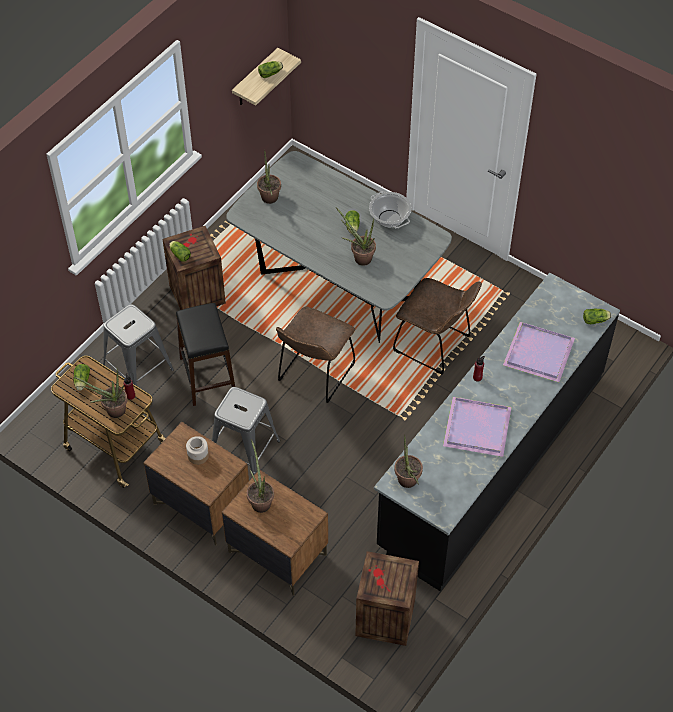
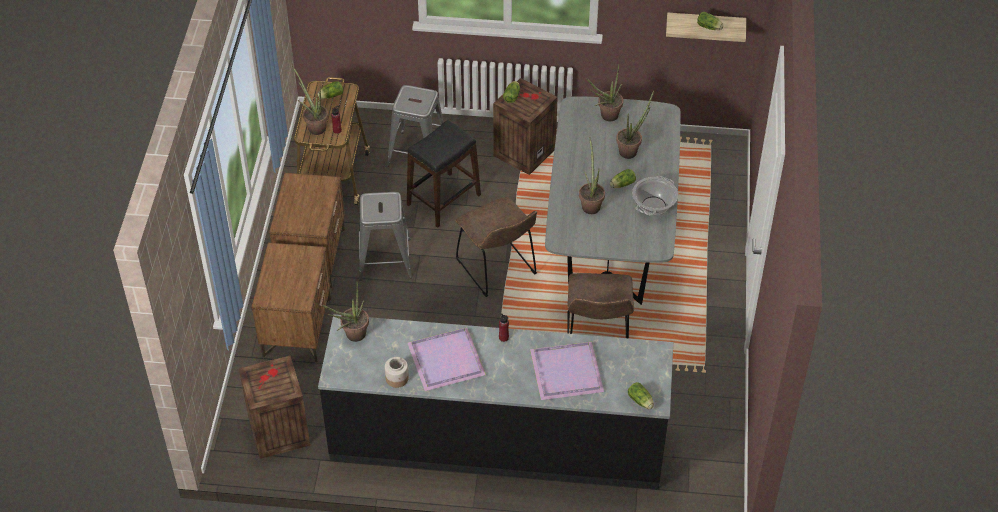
camera: 60 degrees right, 5 degrees down
jar [186,436,209,465] -> jar moved to [385,357,409,388]
potted plant [247,439,274,513] -> potted plant moved to [616,91,654,159]
brown chair [276,306,355,403] -> brown chair turned 120 degrees counterclockwise [456,197,537,297]

